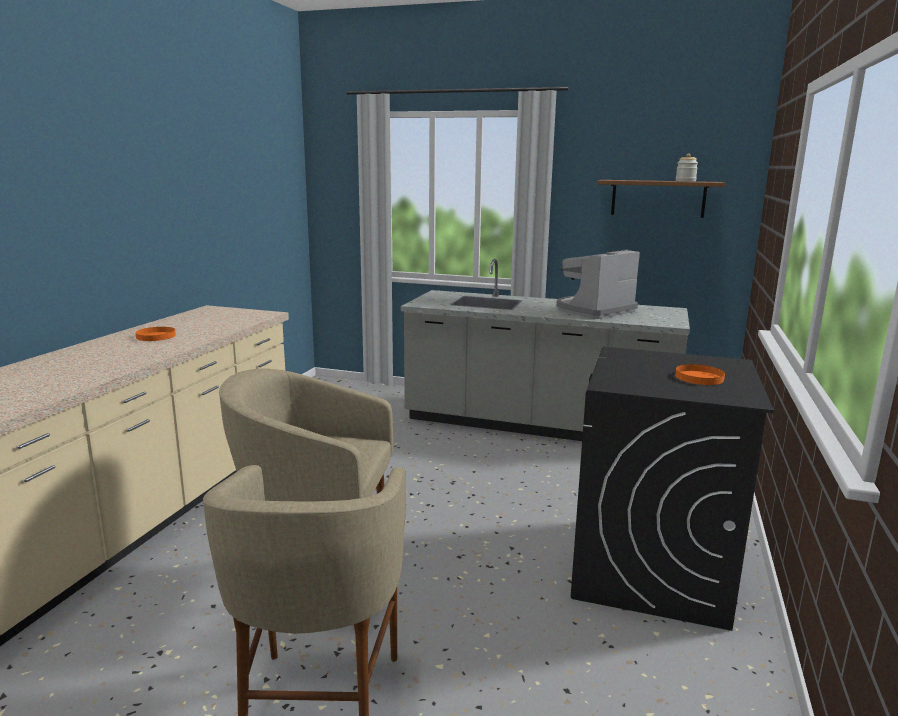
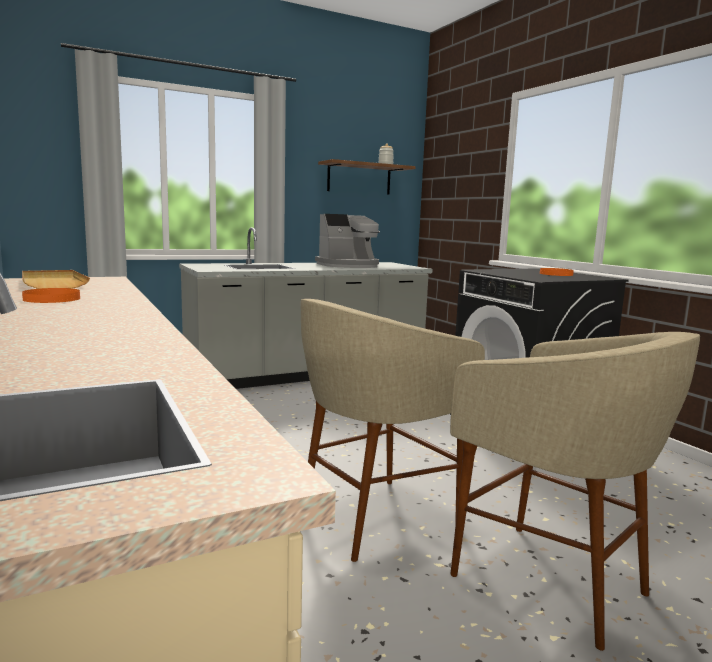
camera: 45 degrees left, 5 degrees down
coffee machine [556,249,640,319] -> coffee machine turned 120 degrees counterclockwise [315,214,380,268]
none -> beige tray [22,270,90,289]

